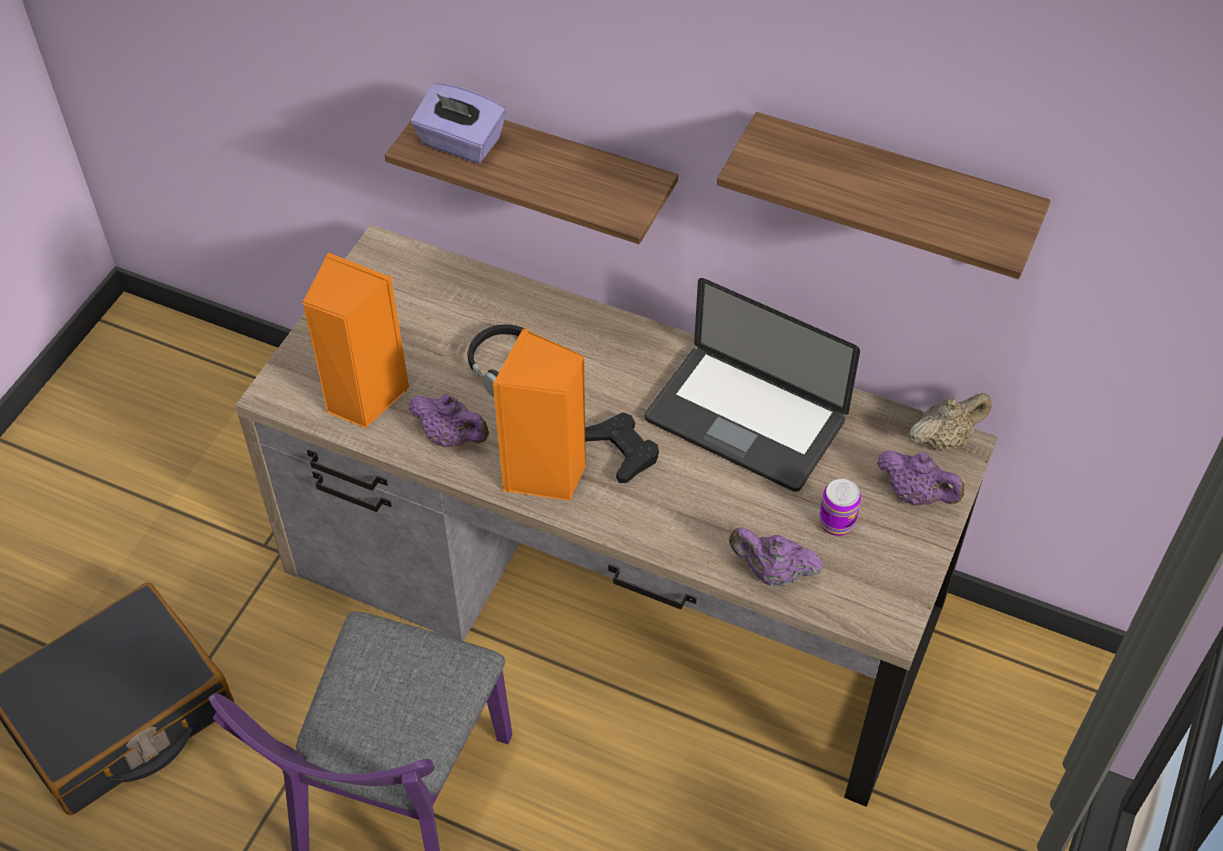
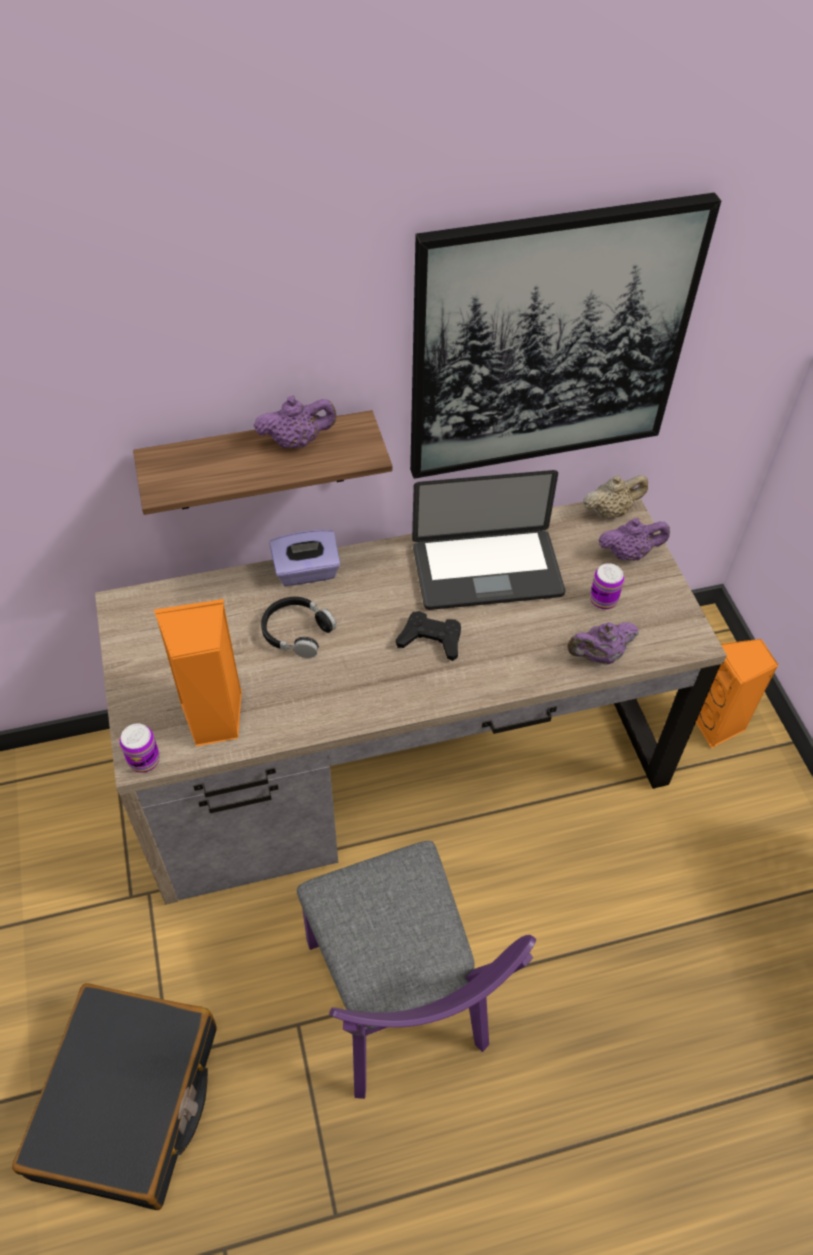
camera: 40 degrees left, 0 degrees up
purple teapot [409,394,489,447] -> purple teapot moved to [254,396,336,448]
purple tissue box [411,83,506,163] -> purple tissue box moved to [270,530,340,586]
orange speaker [493,329,587,501] -> orange speaker moved to [696,639,779,748]
shelf [717,112,1050,279] -> picture [410,192,721,479]
beige teapot [909,393,991,451] -> beige teapot turned 45 degrees clockwise [583,475,648,518]
none -> can [120,724,160,773]

